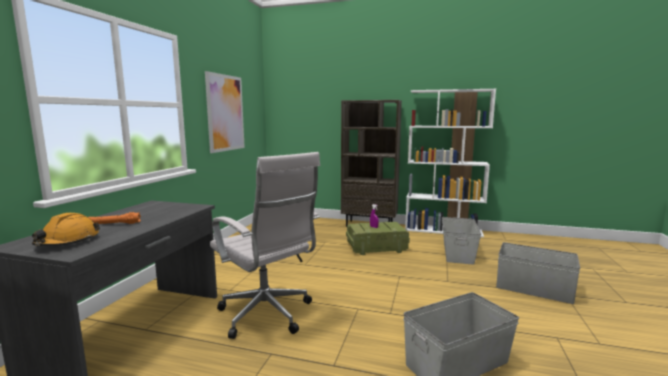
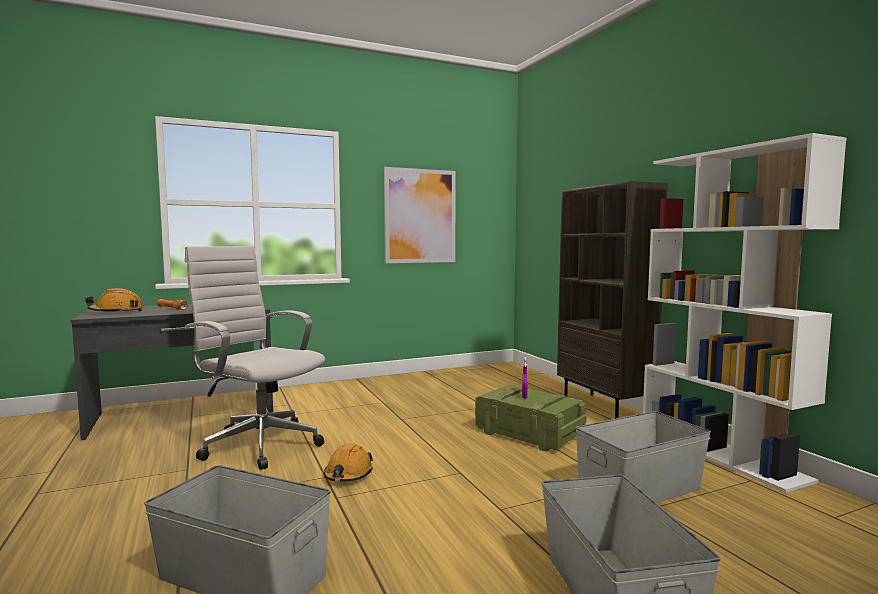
camera: 50 degrees right, 5 degrees down
white office chair [210,152,320,339] -> white office chair turned 120 degrees clockwise [185,246,325,470]
none -> orange hard hat [324,443,373,482]

